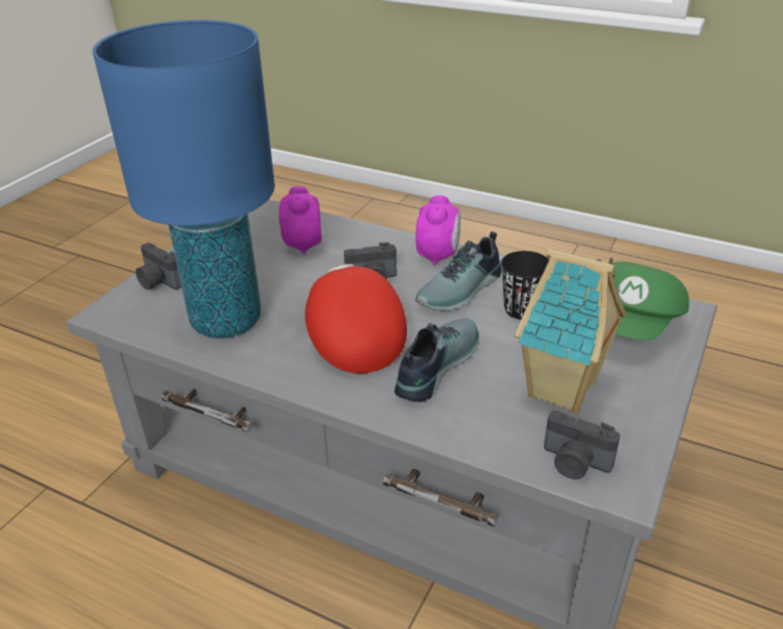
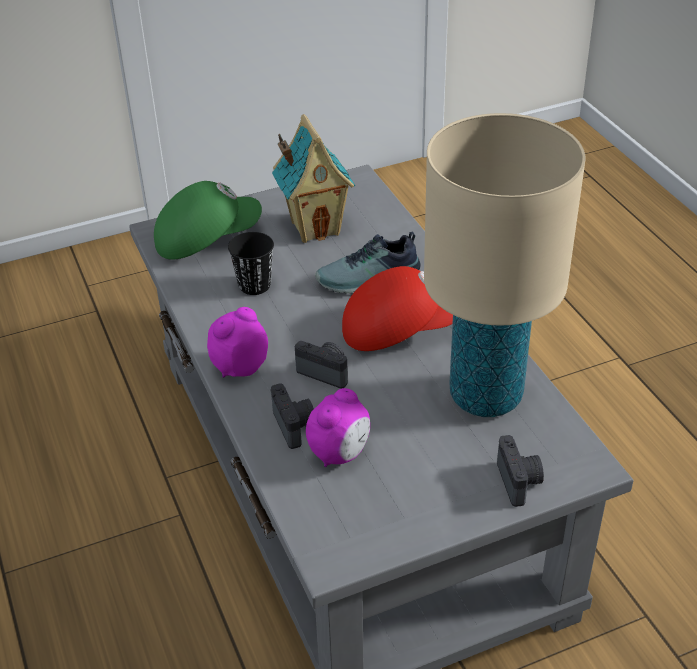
camera: 140 degrees left, 5 degrees up
blue table lamp [92,20,275,339] -> beige table lamp [424,113,585,417]
red cap [305,264,407,373] -> red cap turned 120 degrees counterclockwise [342,266,453,351]
shoe [415,231,502,311] -> none
camera [544,411,620,479] -> camera moved to [270,383,314,449]

